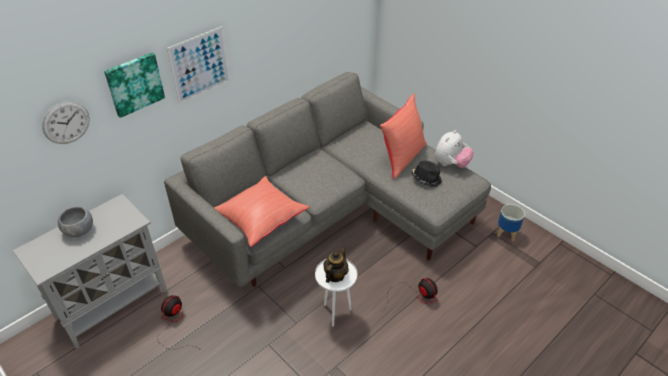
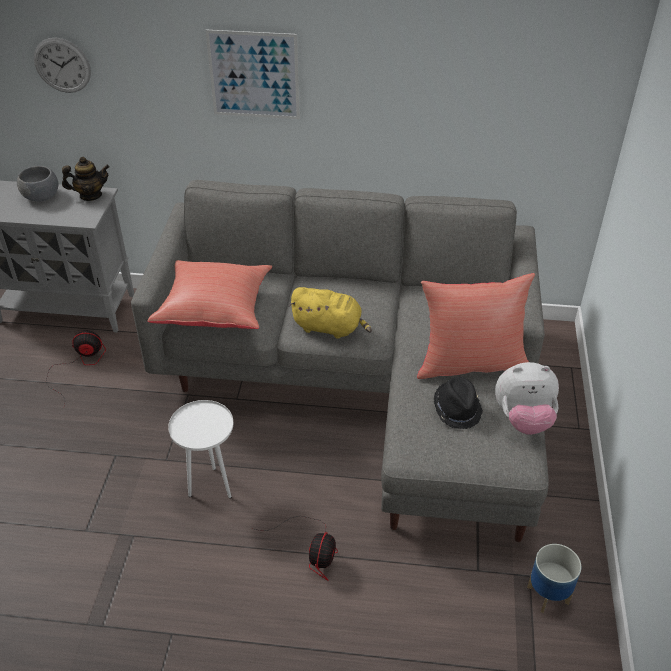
camera: 50 degrees right, 0 degrees up
picture [104,52,165,118] -> none
teapot [323,247,349,283] -> teapot moved to [62,157,110,201]
none -> yellow plush toy [289,287,372,339]

